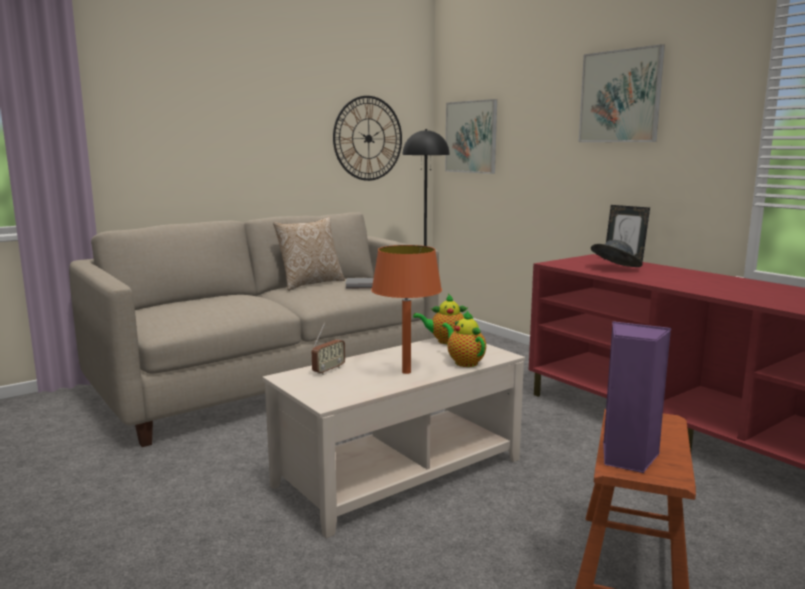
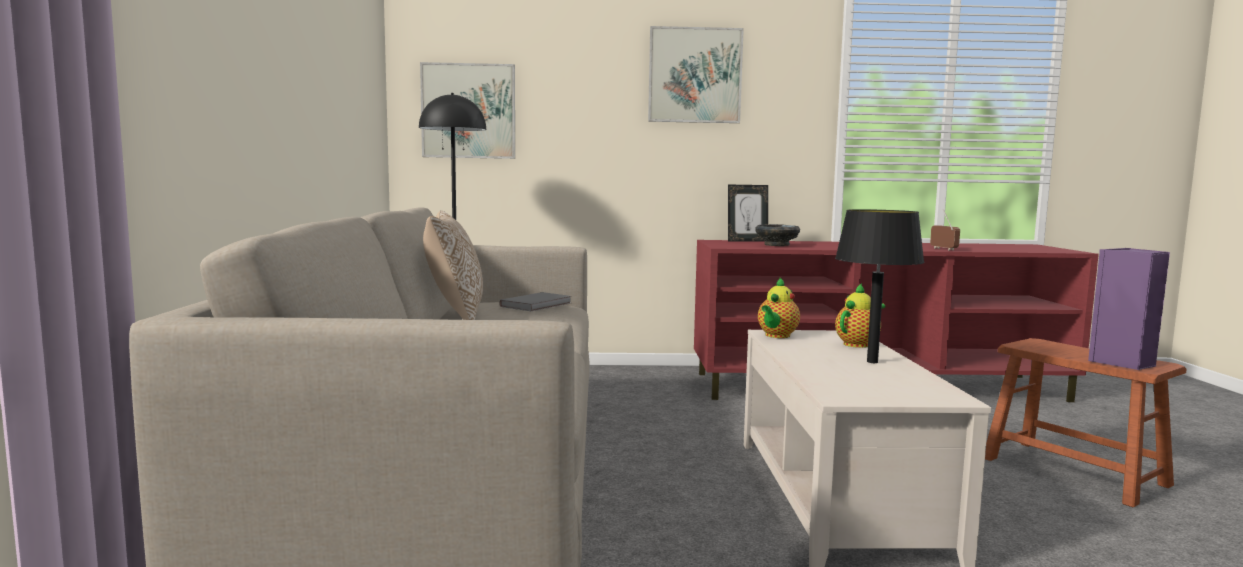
camera: 55 degrees left, 5 degrees down
radio [312,322,345,375] -> radio moved to [930,209,960,250]
wall clock [333,96,402,181] -> none
orange table lamp [371,245,442,374] -> black table lamp [835,209,925,363]
teapot [442,311,486,367] -> teapot turned 135 degrees clockwise [835,283,885,348]
grey hat [591,240,642,267] -> black bowl [755,224,800,246]

